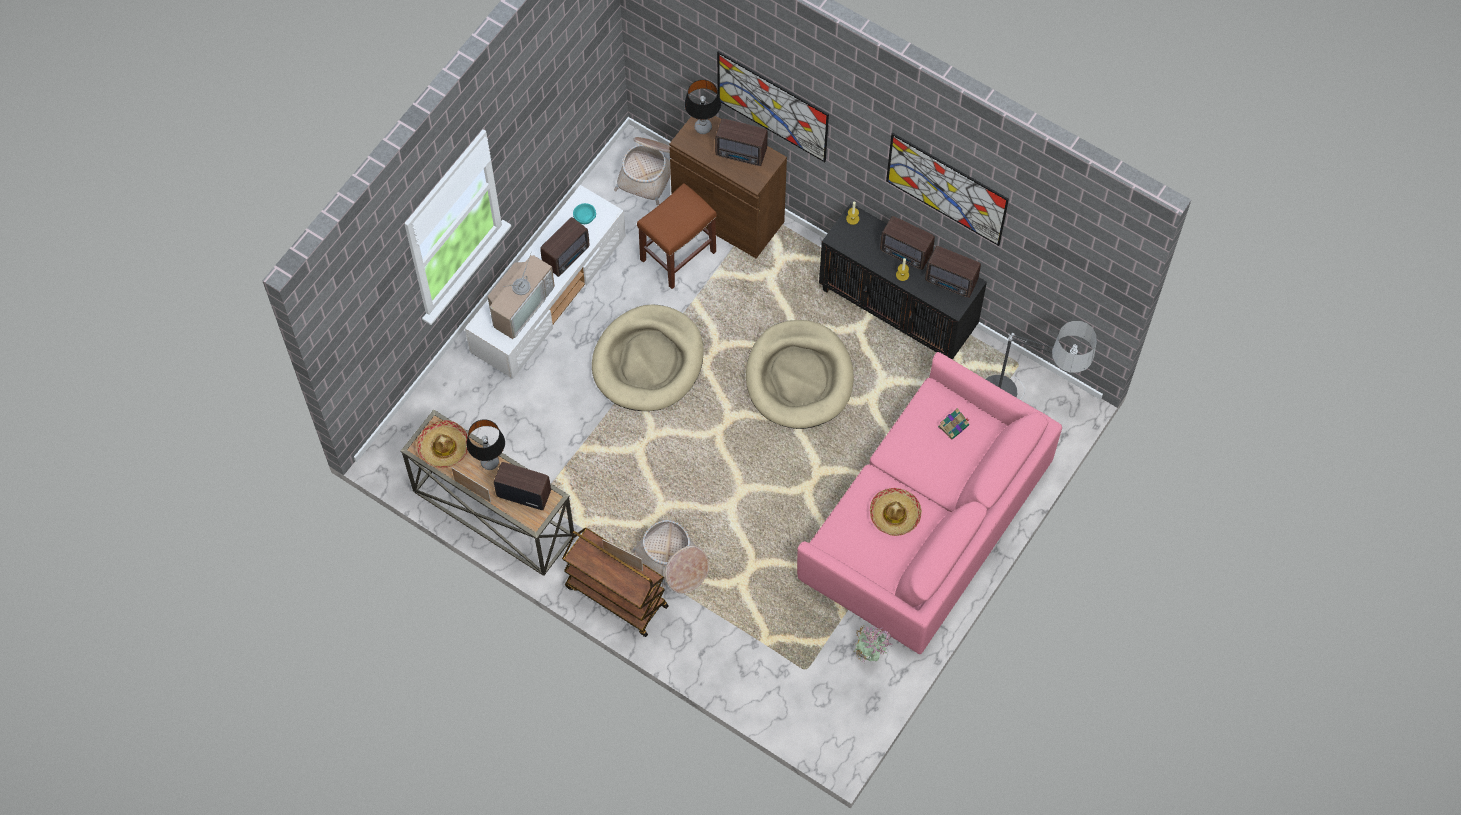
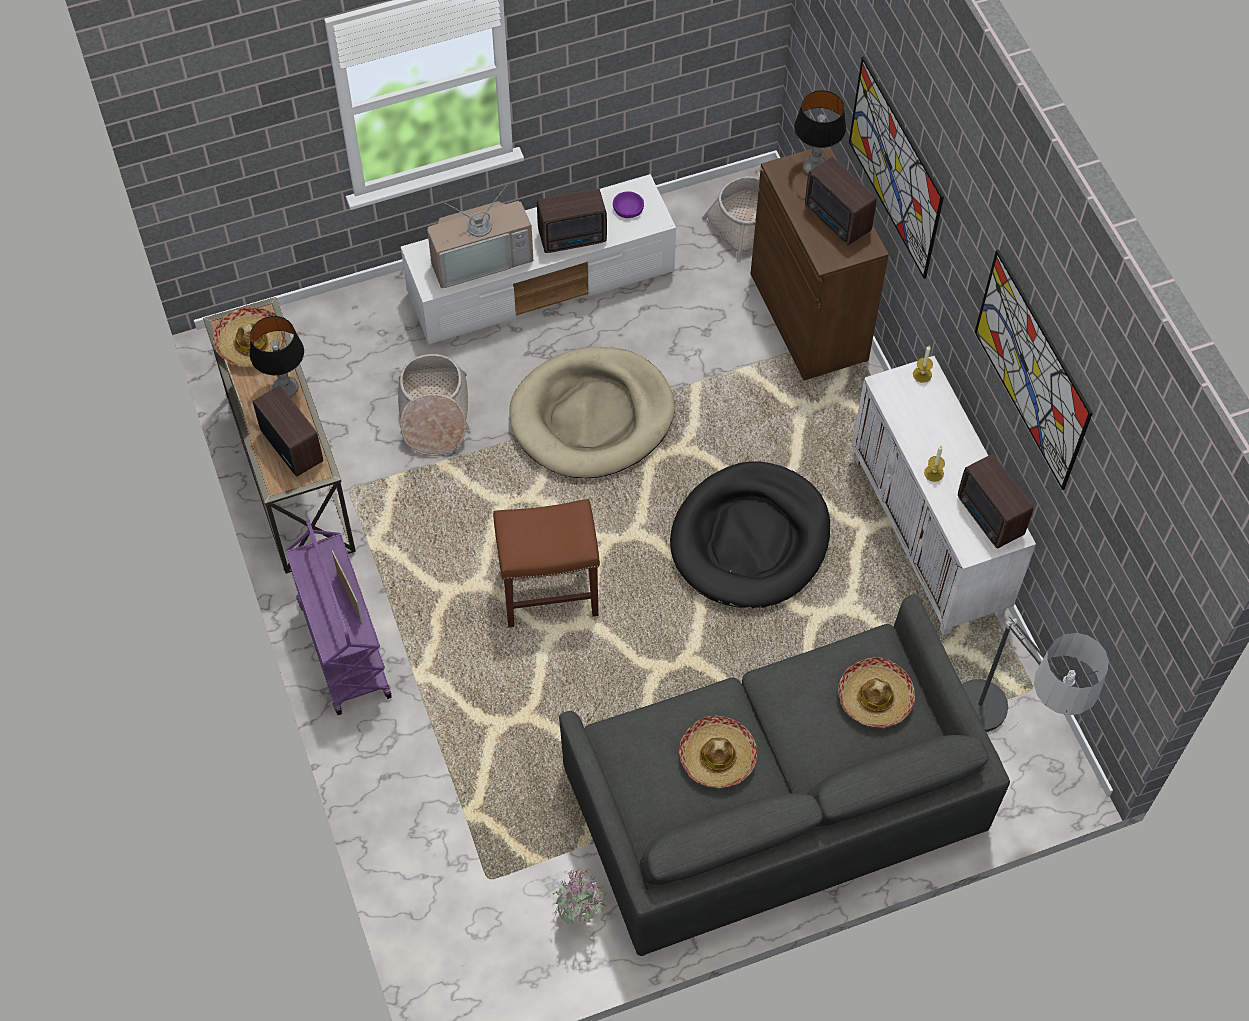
camera: 35 degrees right, 5 degrees down
brown cart [562,527,669,637] -> purple cart [285,520,392,715]
turquoise bowl [573,203,596,224] -> purple bowl [613,192,644,218]
basket [631,520,709,594] -> basket moved to [398,354,469,456]
brown stool [637,183,717,289] -> brown stool moved to [493,499,600,627]
beige dog bed [746,320,854,429] -> black dog bed [670,461,830,608]
pink sofa [797,352,1062,654] -> grey sofa [559,594,1010,956]
black cabinet [819,203,987,360] -> white cabinet [851,356,1036,636]
radio [880,216,935,270] -> none
book [938,408,969,439] -> hat [838,657,915,728]

